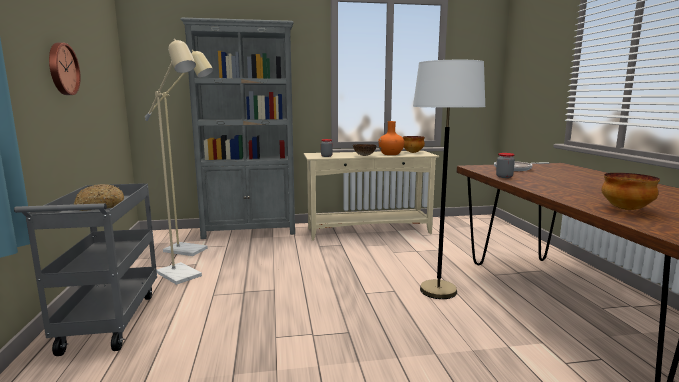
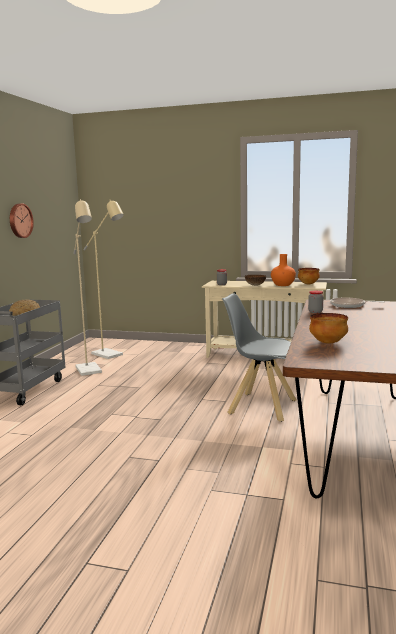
camera: 25 degrees right, 0 degrees up
grey bookcase [180,17,295,239] -> none
white floor lamp [413,60,485,299] -> grey chair [222,293,297,422]

